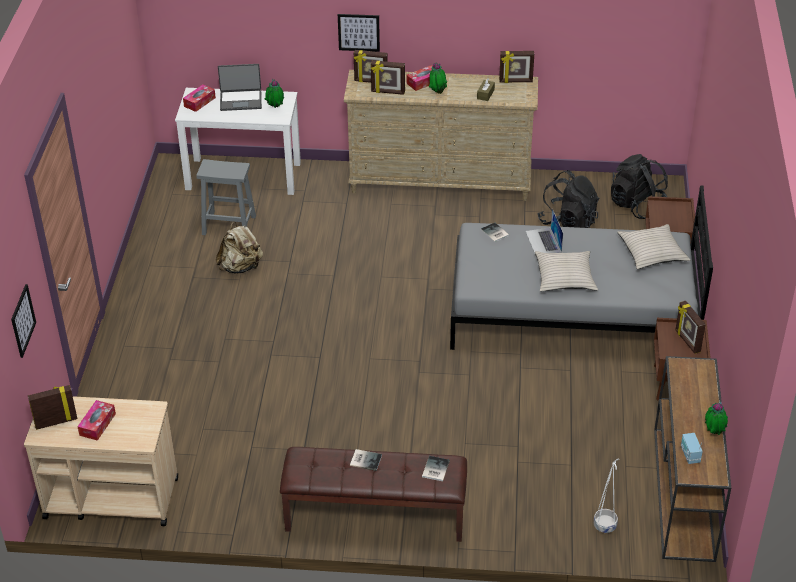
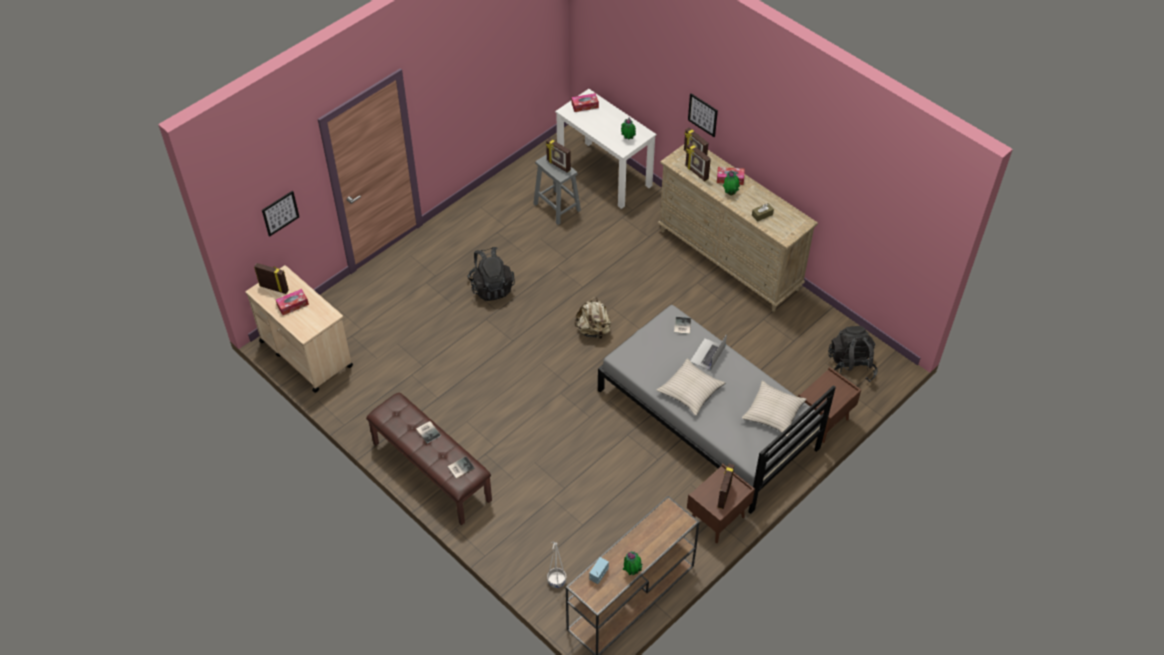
camera: 40 degrees right, 10 degrees up
beige backpack [216,221,263,274] -> beige backpack moved to [574,297,611,339]
laptop [218,64,262,111] -> none
picture frame [499,51,534,83] -> picture frame moved to [546,138,571,173]
black backpack [537,170,599,228] -> black backpack moved to [467,247,515,301]

